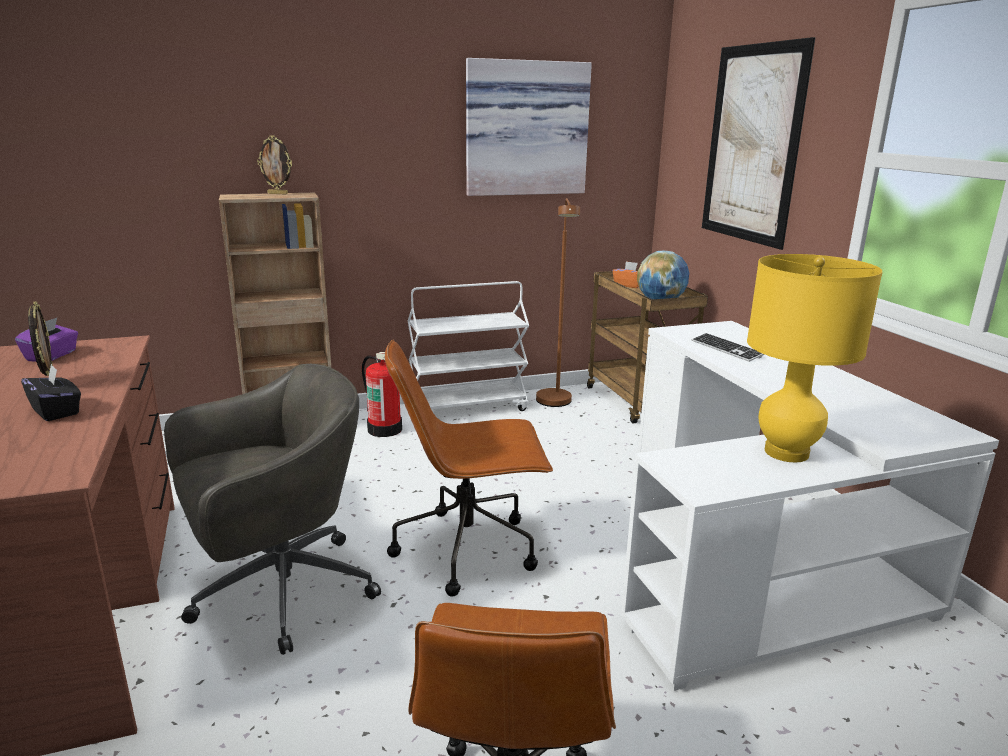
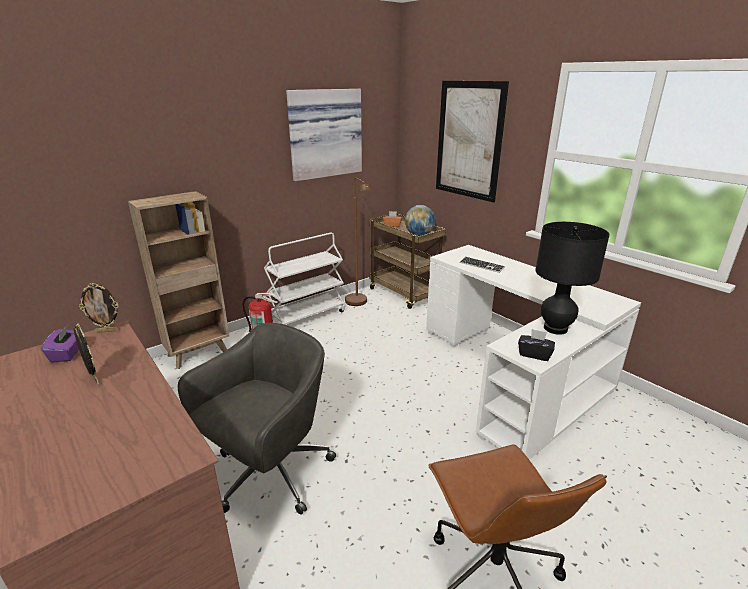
camera: 20 degrees left, 5 degrees up
black tissue box [21,364,81,421] -> black tissue box moved to [518,329,555,361]
picture frame [257,135,292,194] -> picture frame moved to [79,283,119,333]
brown office chair [385,340,553,596] -> none
yellow table lamp [747,254,883,463] -> black table lamp [535,222,610,335]

